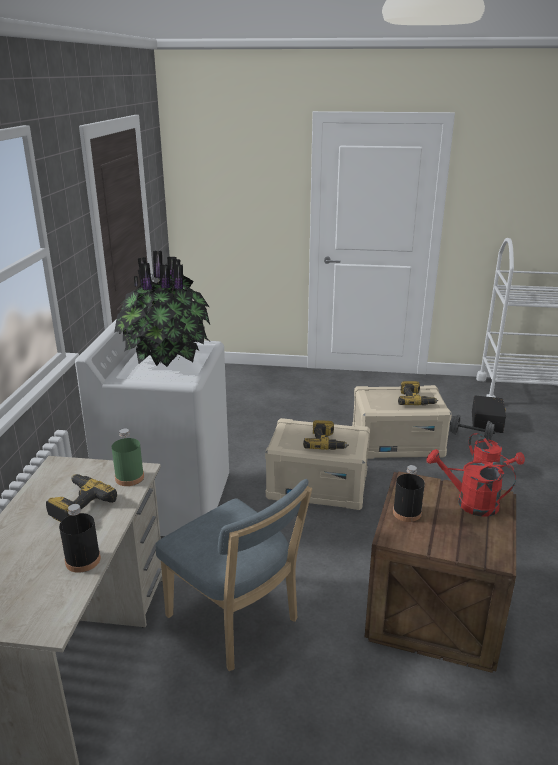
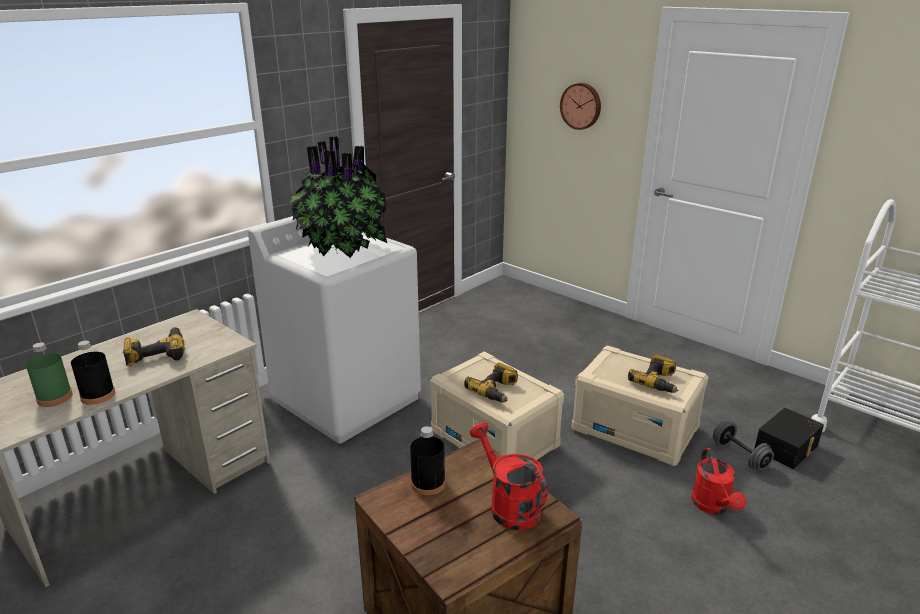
camera: 35 degrees right, 0 degrees up
green bottle [112,428,144,486] -> green bottle moved to [26,342,73,407]
blue chair [156,479,312,671] -> none
none -> wall clock [560,83,601,130]

